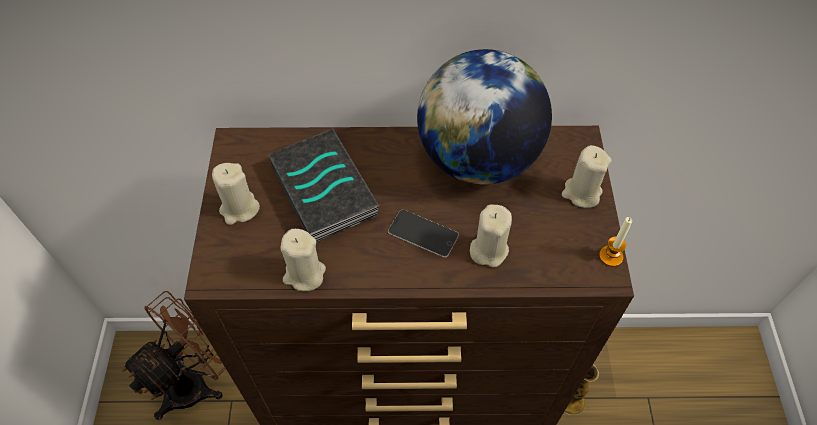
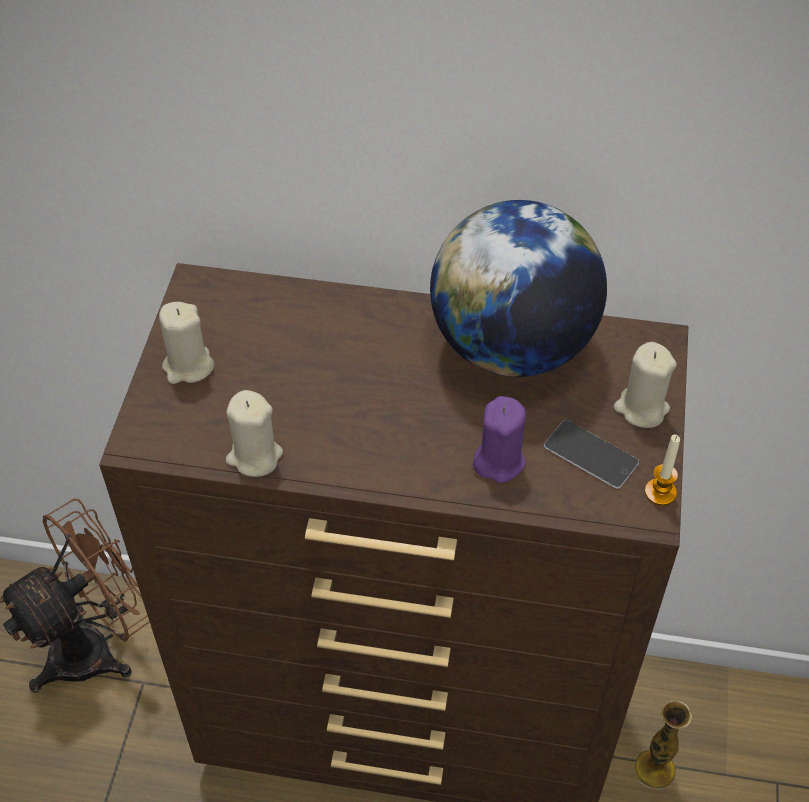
camera: 10 degrees right, 5 degrees down
book [268,128,379,242] -> none
phone [388,210,459,258] -> phone moved to [544,420,639,489]
beige candle [470,204,512,267] -> purple candle [473,396,526,483]

